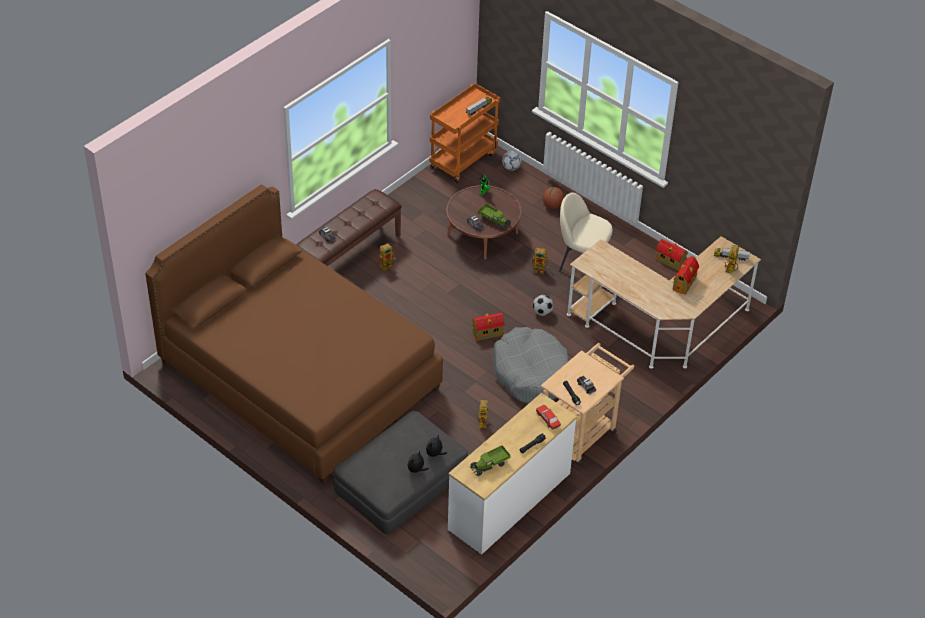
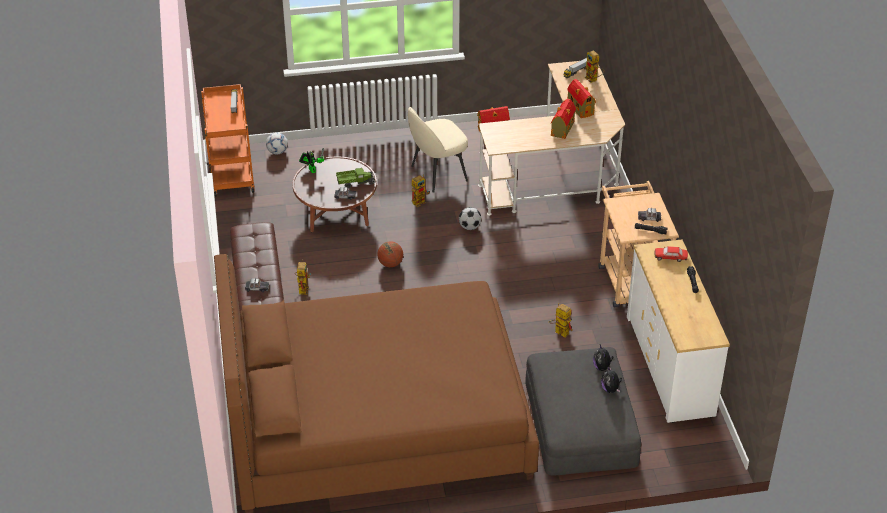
camera: 50 degrees left, 5 degrees down
toy truck [470,445,511,476] -> none
toy house [472,313,504,341] -> toy house moved to [551,99,576,139]
grey dog bed [493,327,569,404] -> none
basketball [543,187,565,209] -> basketball moved to [377,241,403,267]

